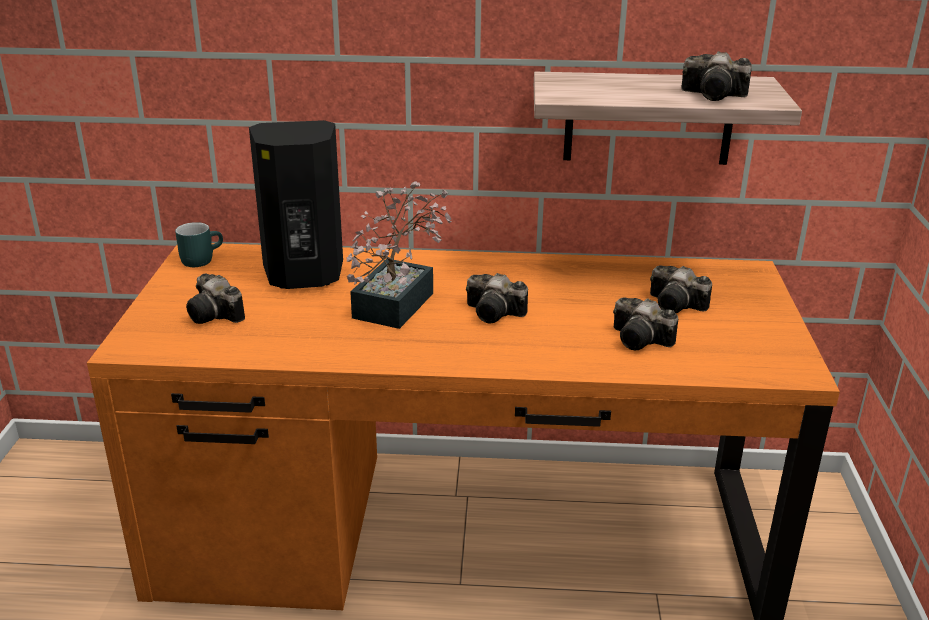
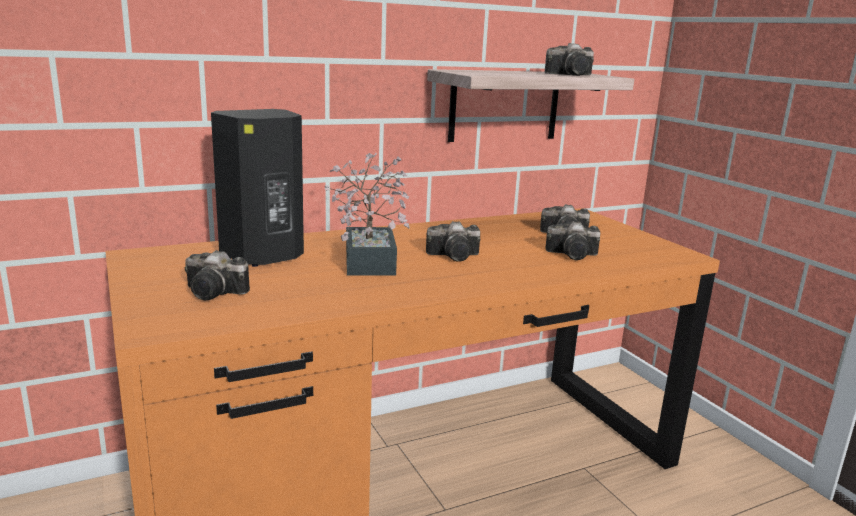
camera: 30 degrees left, 10 degrees down
turquoise mug [175,222,223,267] -> none

